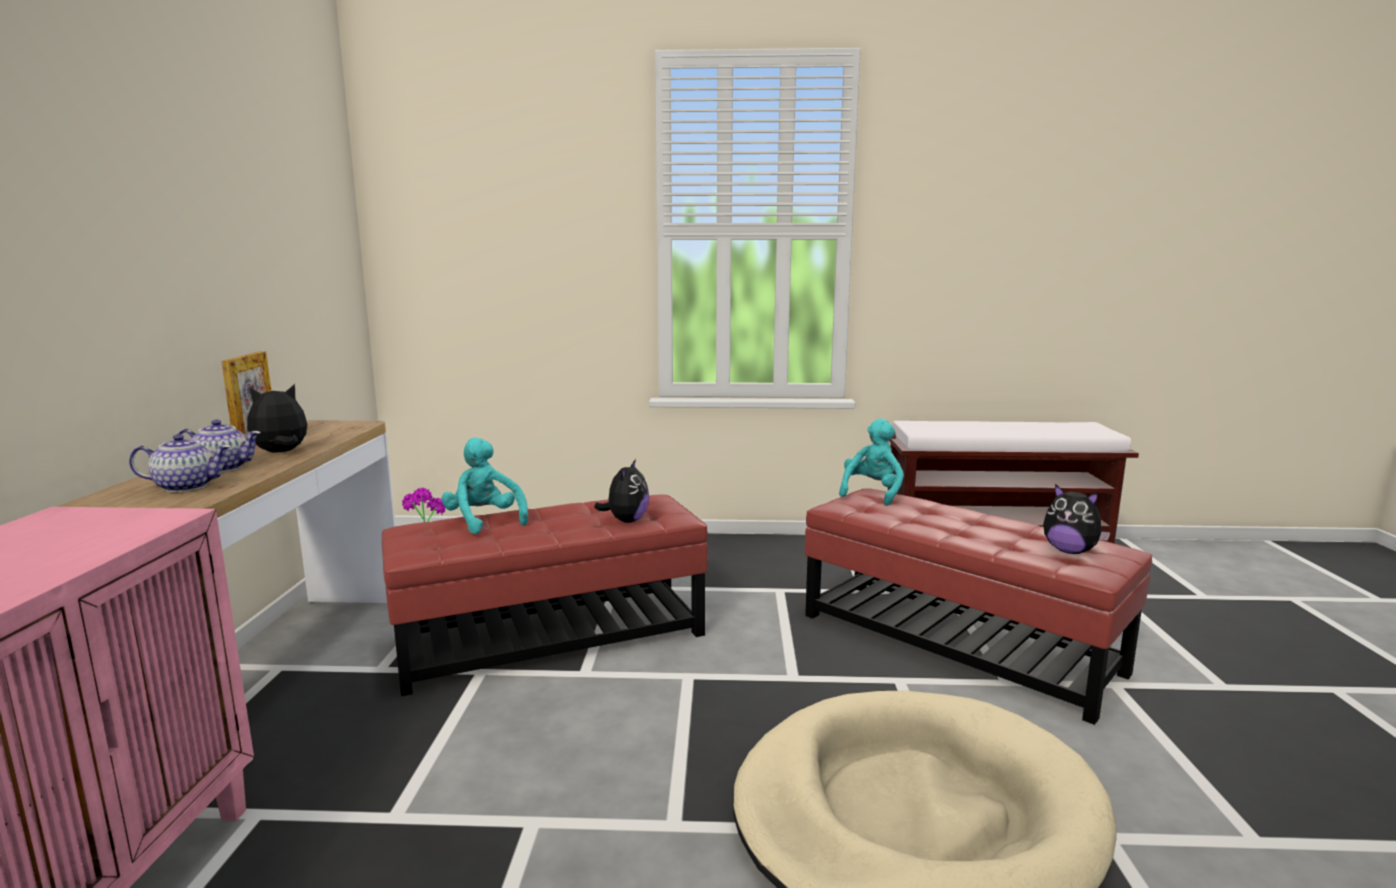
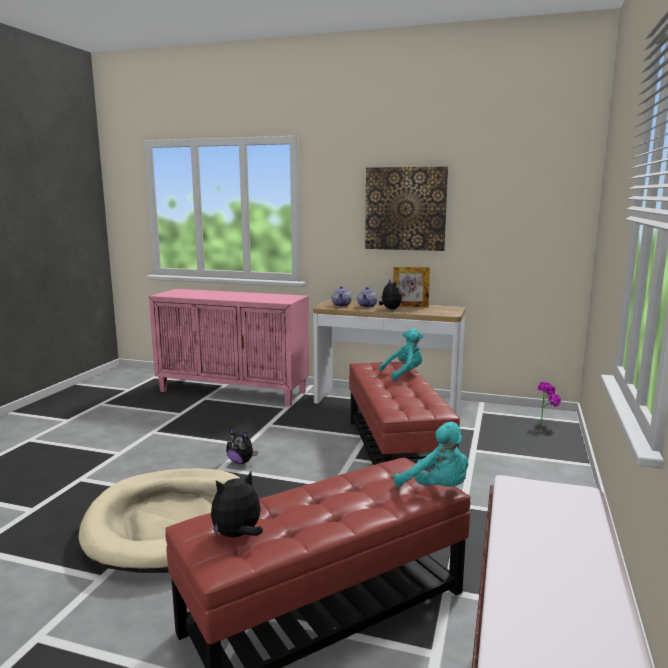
camera: 105 degrees right, 0 degrees up
plush toy [594,459,649,523] -> plush toy moved to [226,428,258,464]
none -> picture [365,167,448,251]

